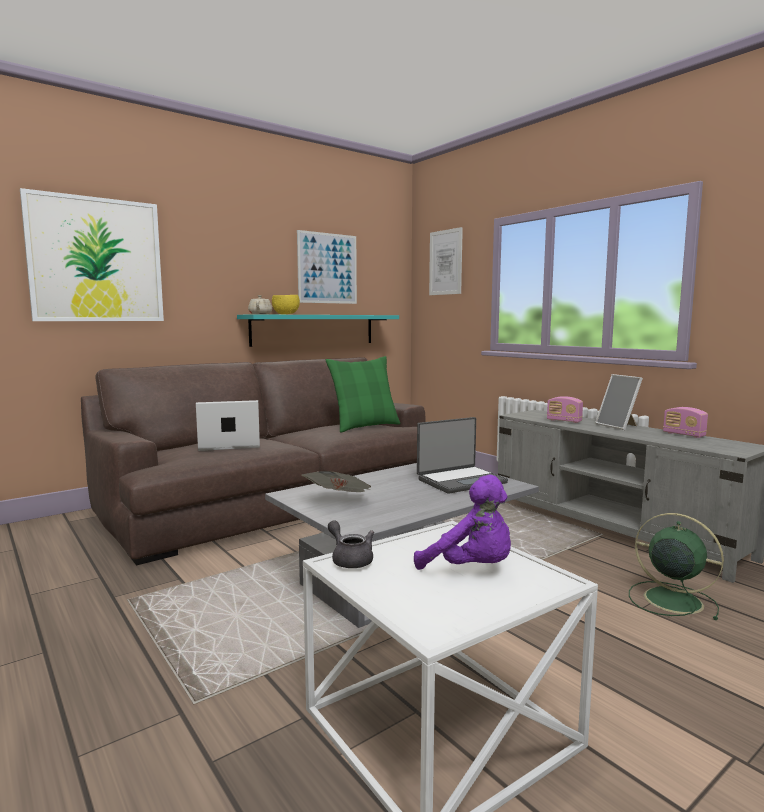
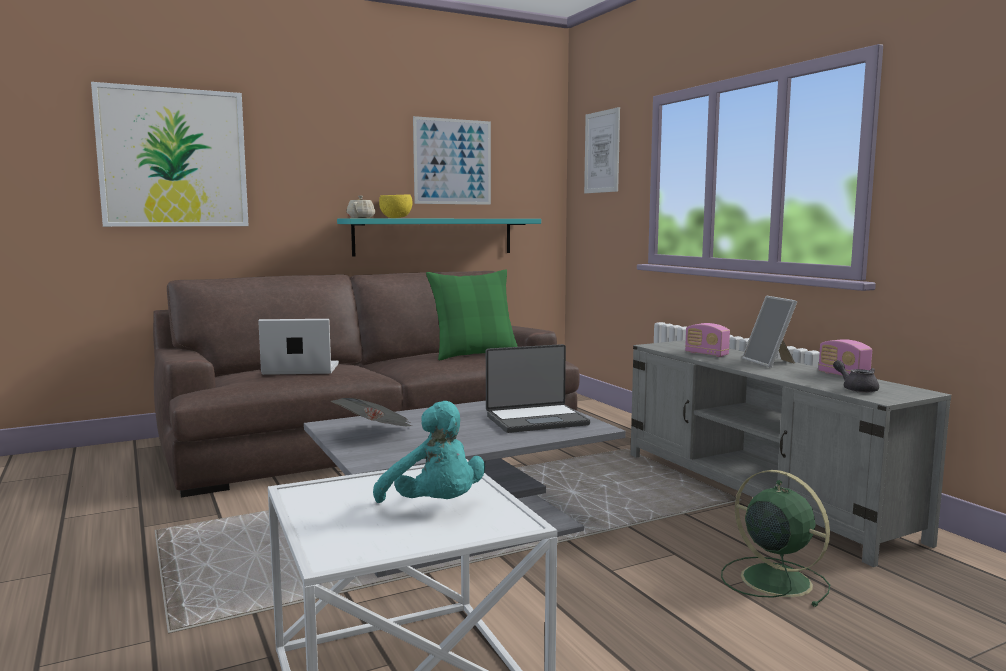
camera: 10 degrees right, 0 degrees up
grey teapot [328,520,374,568] -> grey teapot moved to [833,360,879,393]
purple plush toy [414,475,511,570] -> turquoise plush toy [373,401,485,503]

